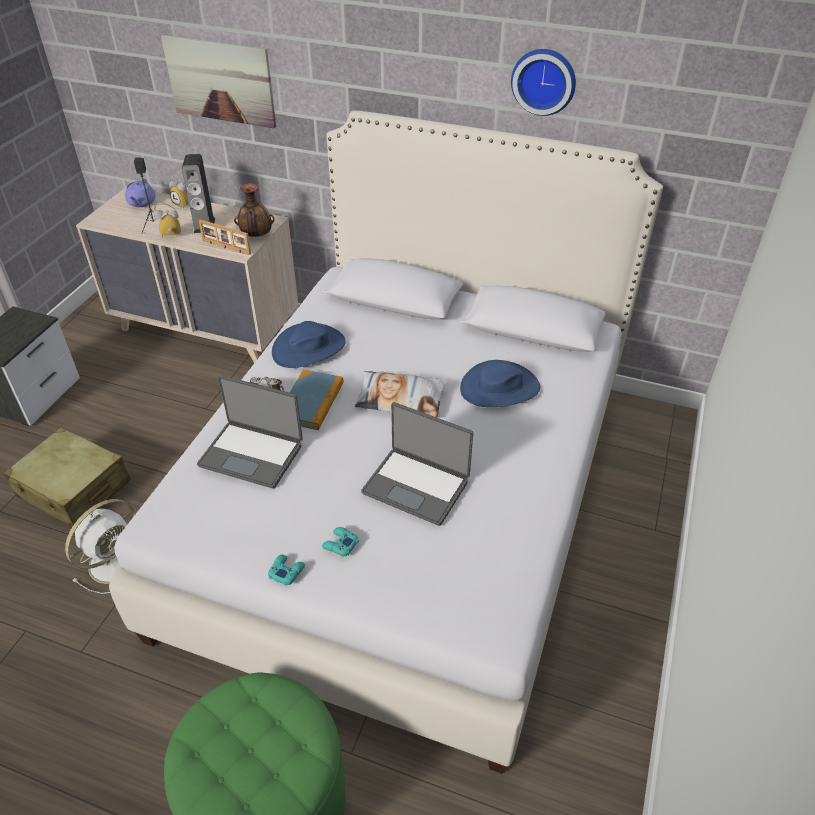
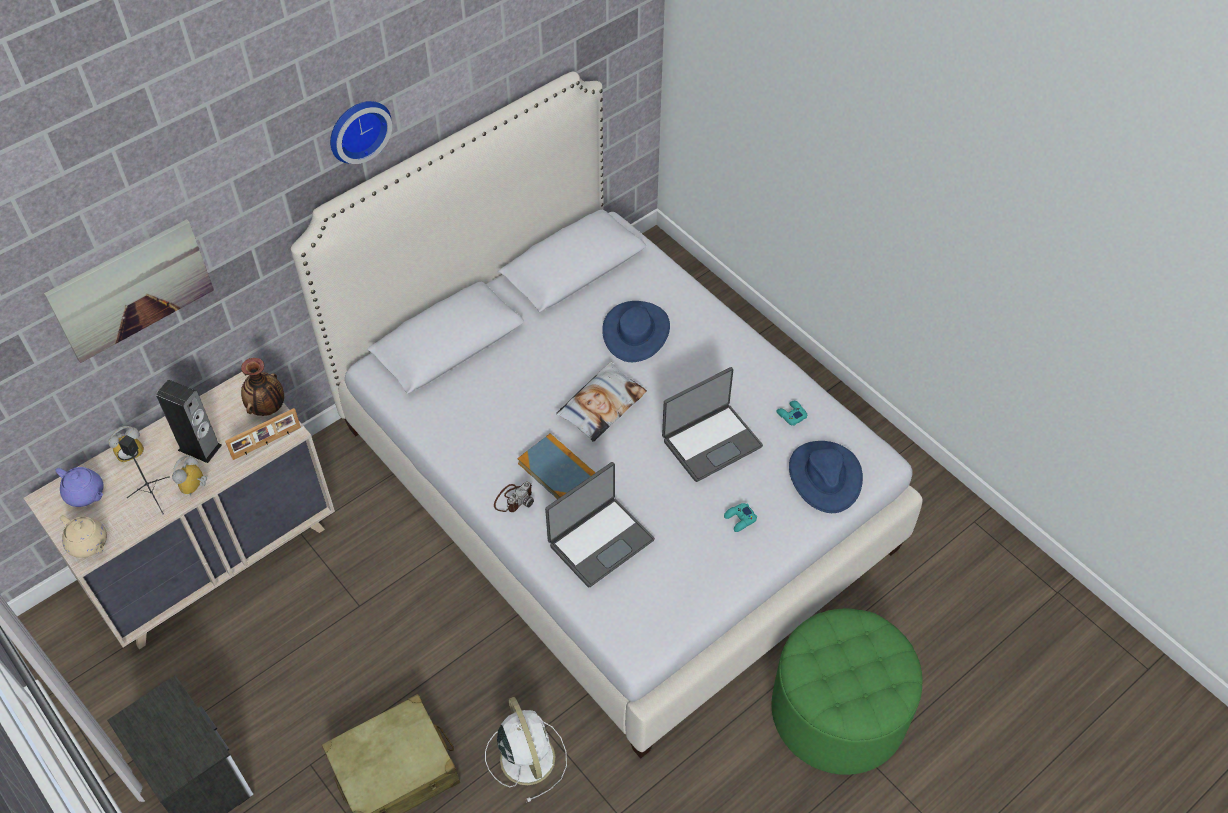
camera: 60 degrees left, 10 degrees up
turquoise game controller [268,555,305,586] -> turquoise game controller moved to [776,401,807,425]
blue hat [272,321,346,368] -> blue hat moved to [789,441,863,513]
wall clock [511,49,576,116] -> wall clock moved to [330,101,392,164]
none -> beige teapot [60,515,107,558]

